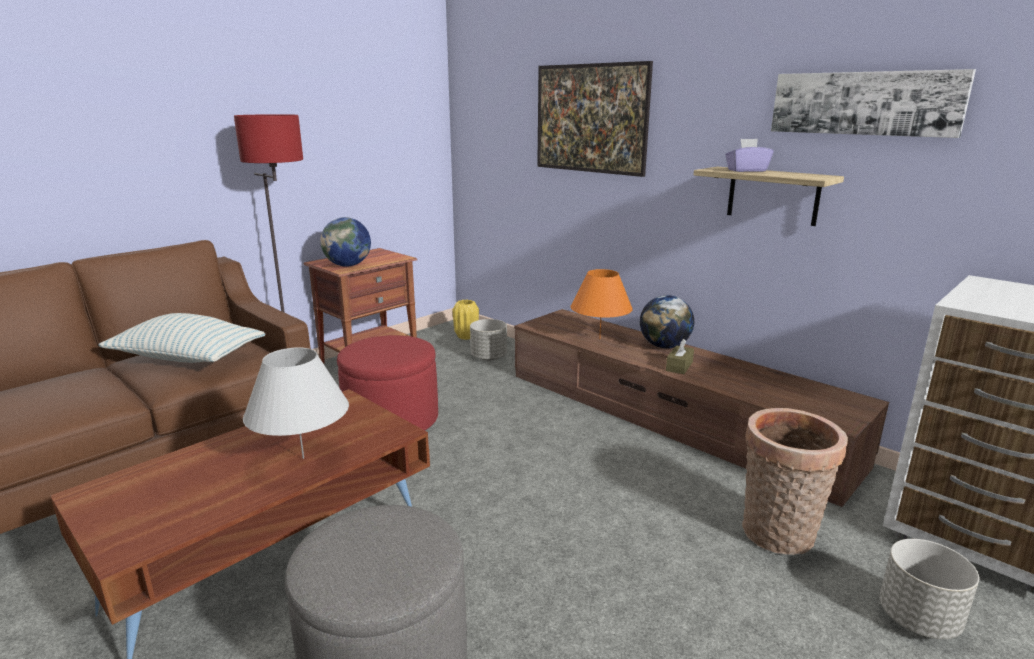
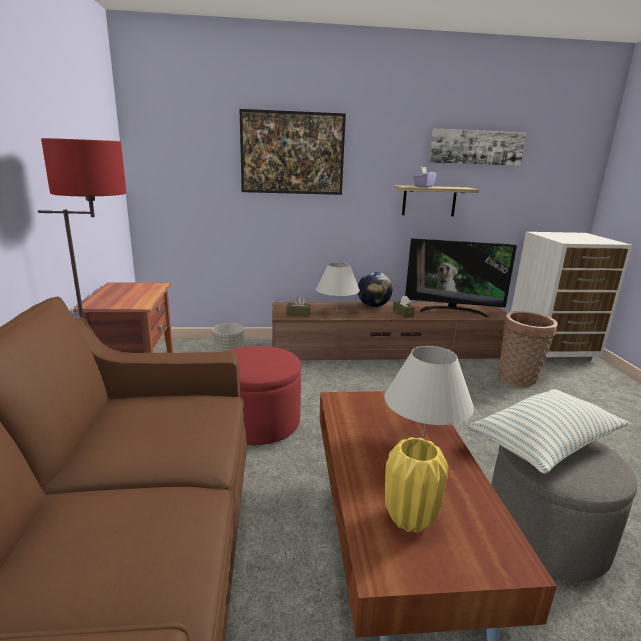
camera: 50 degrees left, 0 degrees up
pillow [98,313,265,363] -> pillow moved to [468,389,630,474]
globe [320,217,371,267] -> none
yellow vase [453,300,479,340] -> yellow vase moved to [385,437,448,533]
orange table lamp [571,269,633,339] -> white table lamp [316,262,360,312]
grey planter [879,539,979,639] -> none
none -> brown tissue box [286,296,311,317]
none -> television [405,238,517,318]

